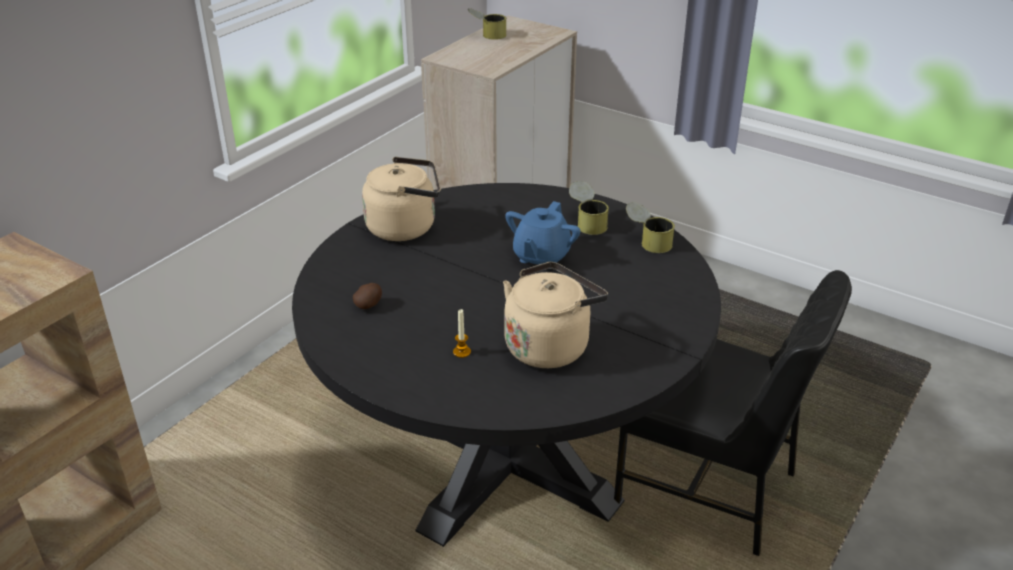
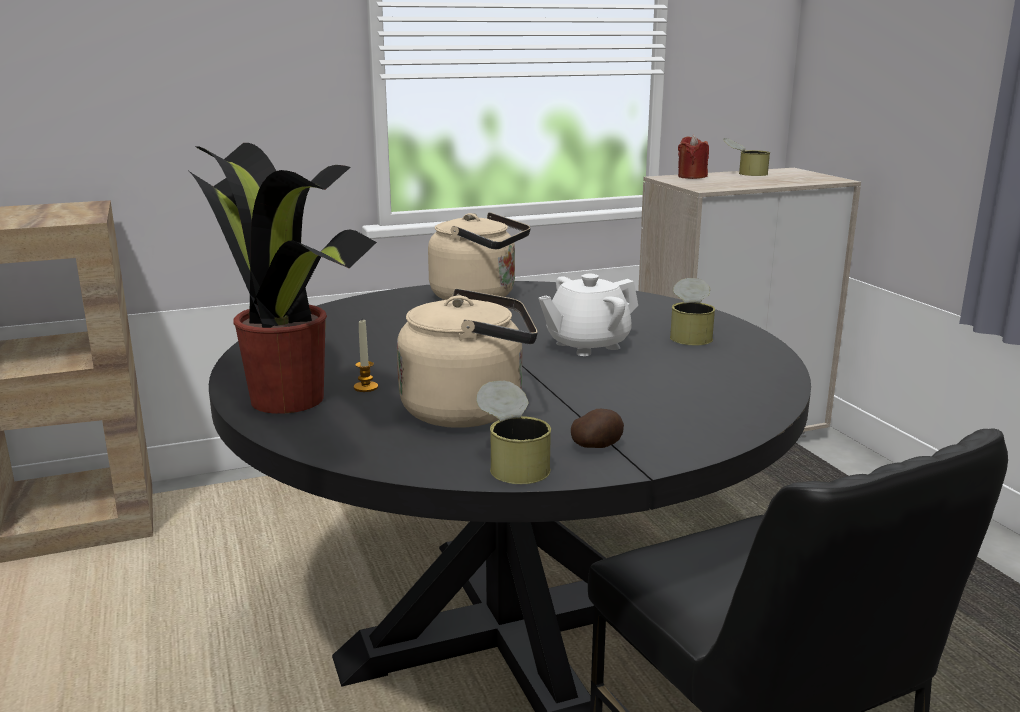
camera: 35 degrees right, 15 degrees down
potato [353,283,382,309] -> potato moved to [571,409,624,448]
blue teapot [505,201,580,265] -> white teapot [539,274,638,356]
can [626,202,675,253] -> can moved to [476,381,551,484]
none -> potted plant [189,143,377,414]
none -> red candle [678,135,709,179]

